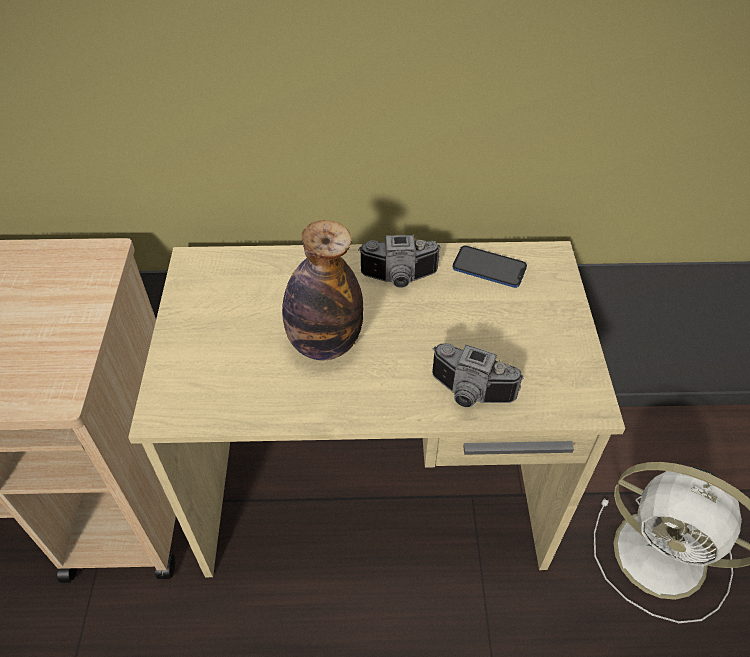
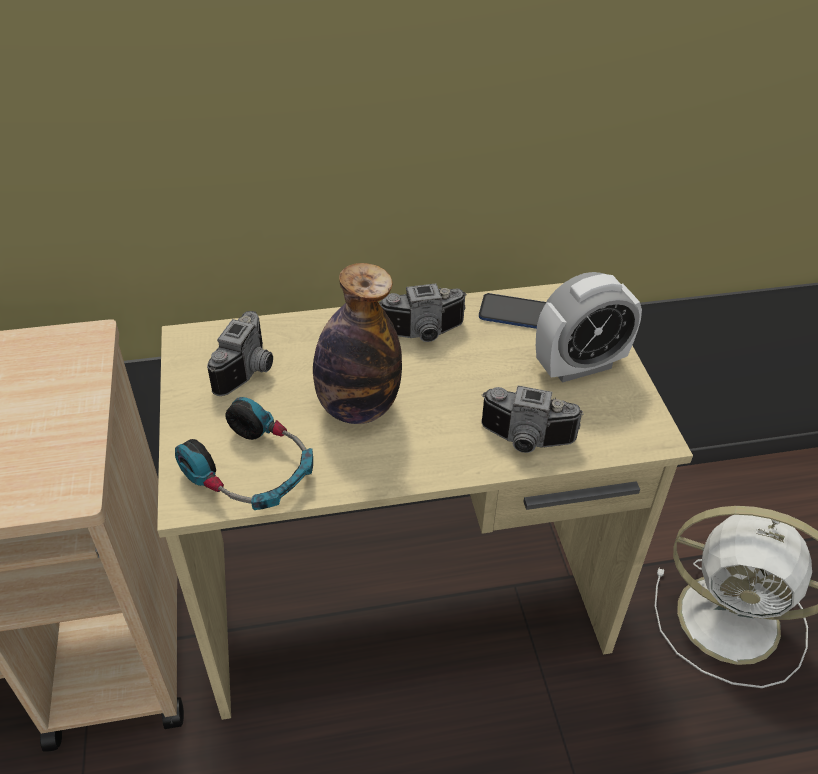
camera: 10 degrees left, 5 degrees down
none -> headphones [175,397,313,510]
none -> camera [207,311,273,396]
none -> alarm clock [536,272,642,383]

